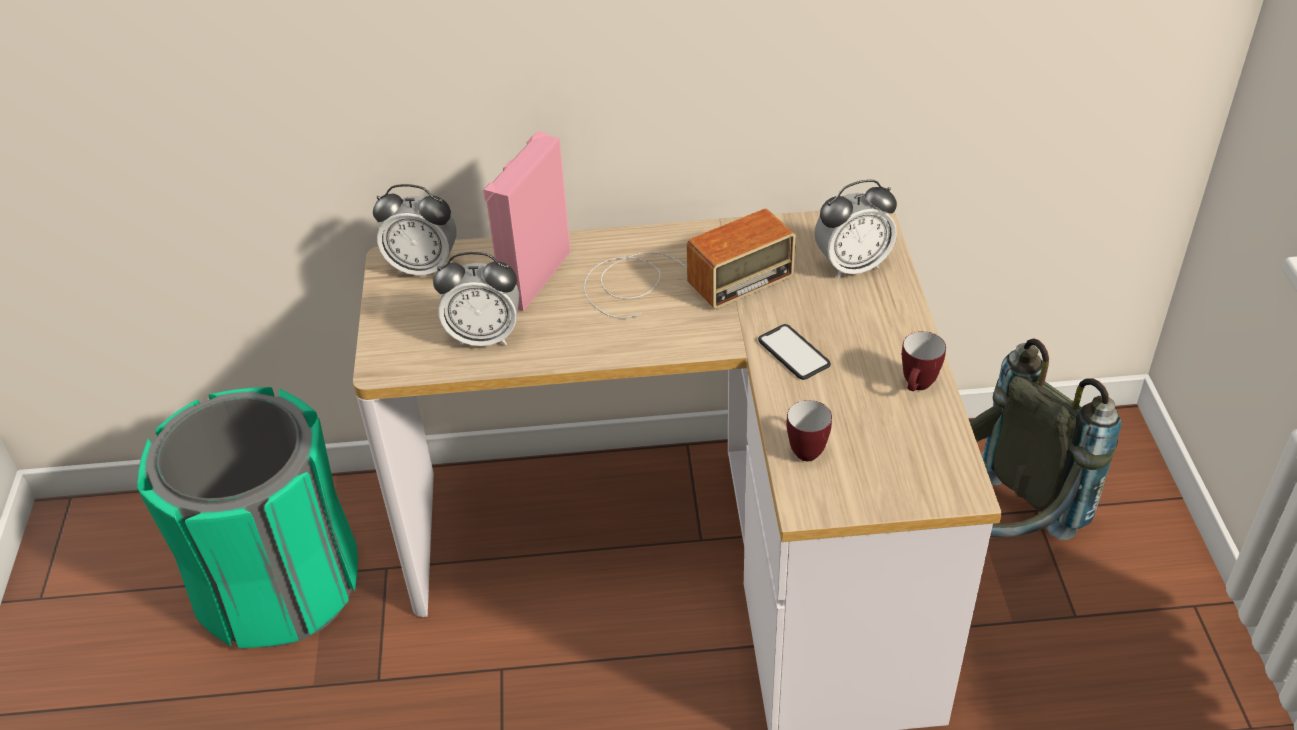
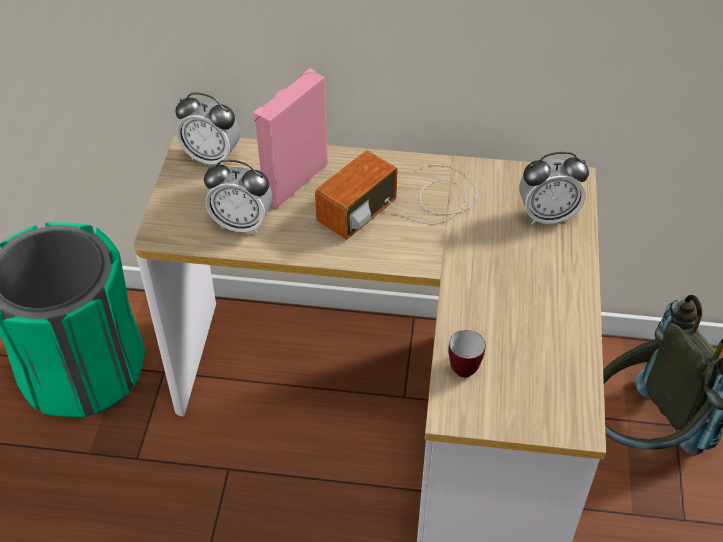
camera: 10 degrees right, 5 degrees up
radio [584,209,796,318] -> radio turned 150 degrees clockwise [315,150,477,240]
phone [758,324,831,380] -> none
mug [902,331,946,391] -> none

